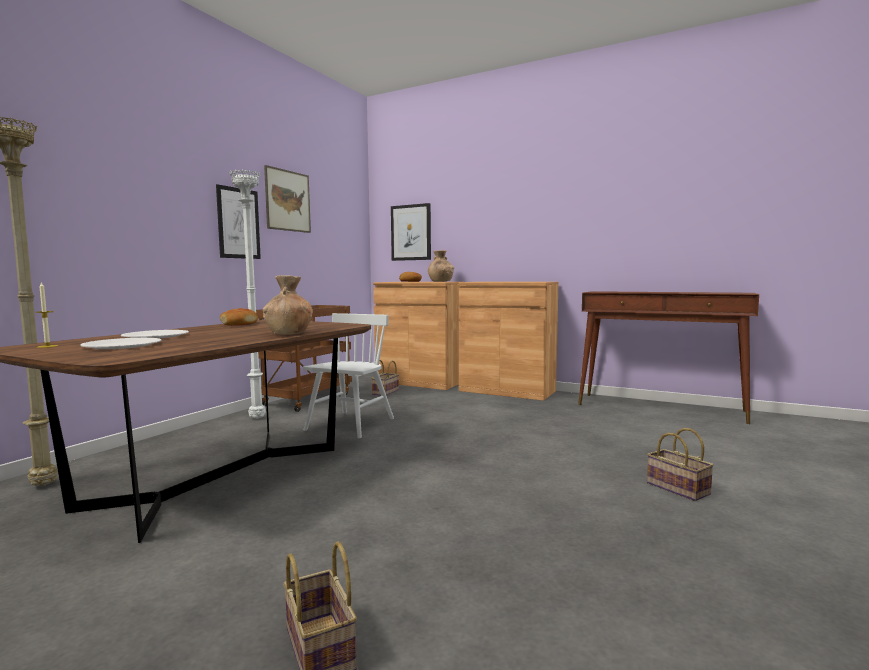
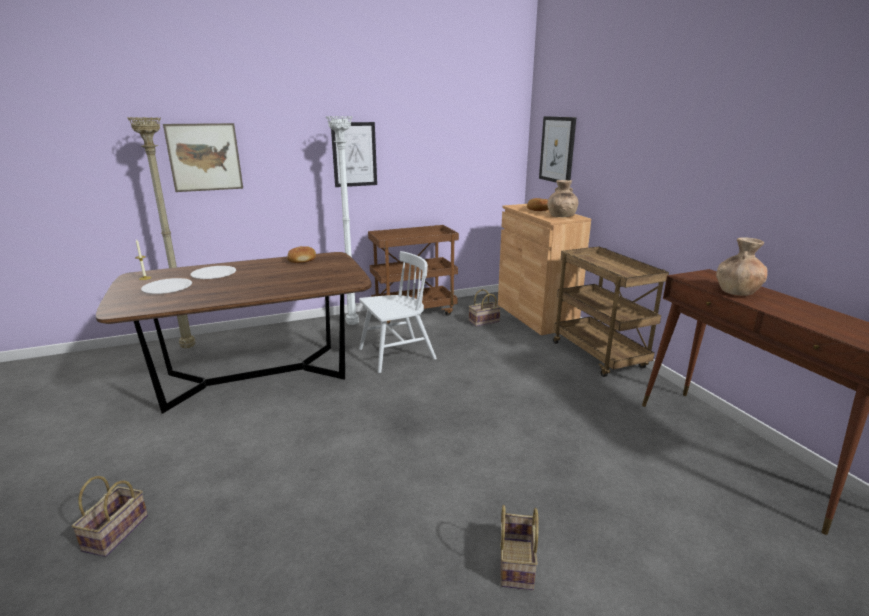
camera: 40 degrees right, 15 degrees up
brown vase [263,275,313,335] -> brown vase moved to [716,238,768,296]
picture [264,165,311,233] -> picture moved to [163,123,243,192]
brown cabinet [459,282,558,401] -> brown cart [553,246,669,377]

